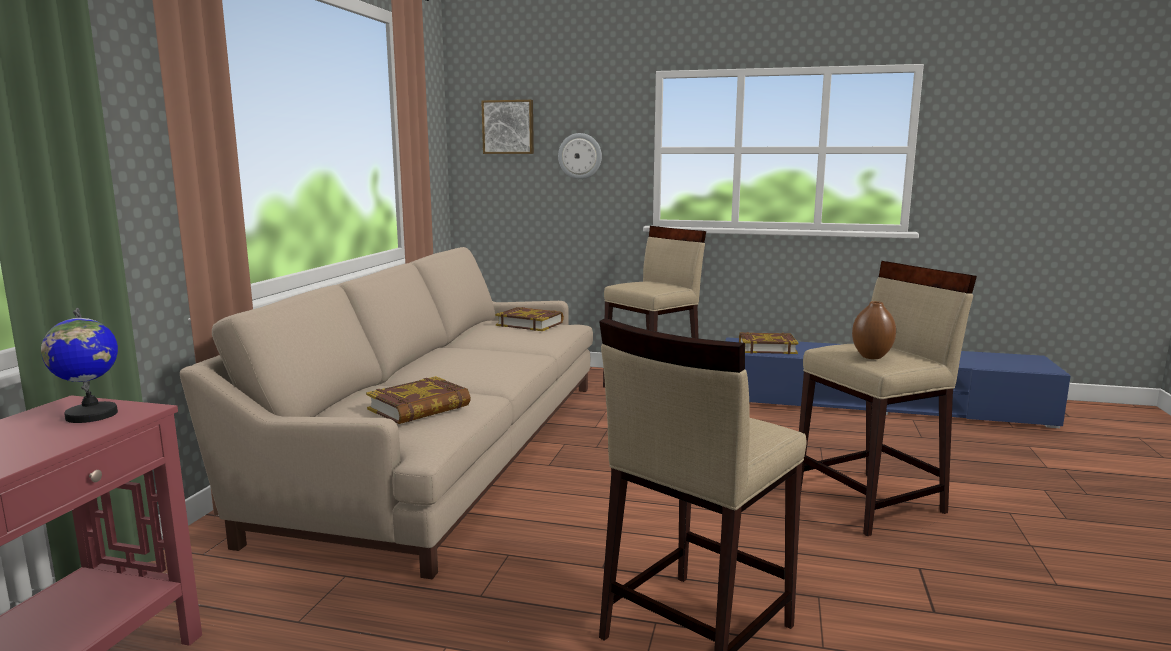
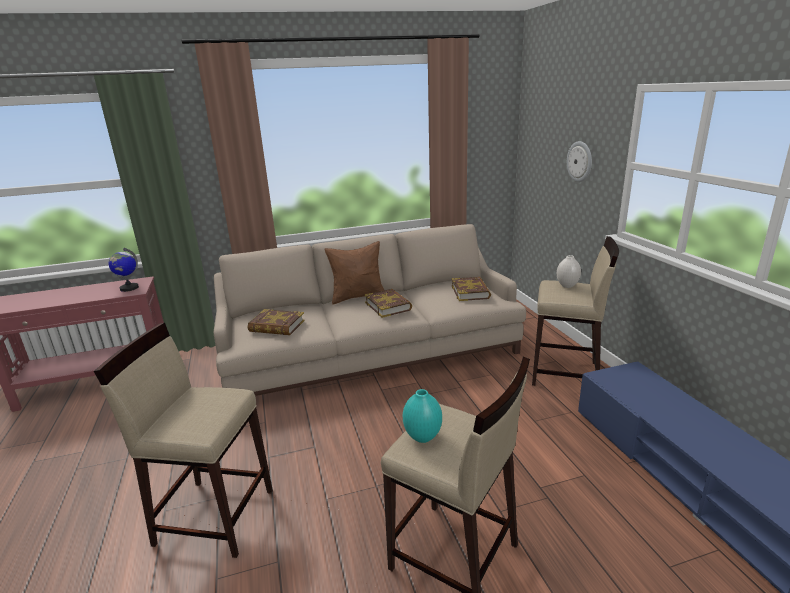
camera: 60 degrees right, 10 degrees up
picture [481,100,534,154] -> none
book [739,332,798,354] -> book moved to [365,289,412,318]
brown vase [852,301,896,359] -> turquoise vase [403,389,442,443]
none -> brown pillow [325,241,384,305]
none -> white vase [557,255,581,288]

